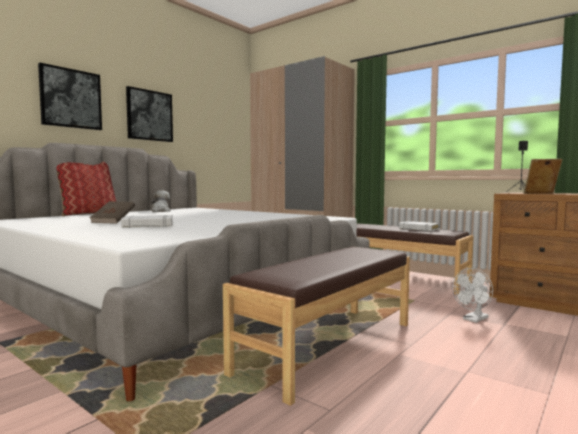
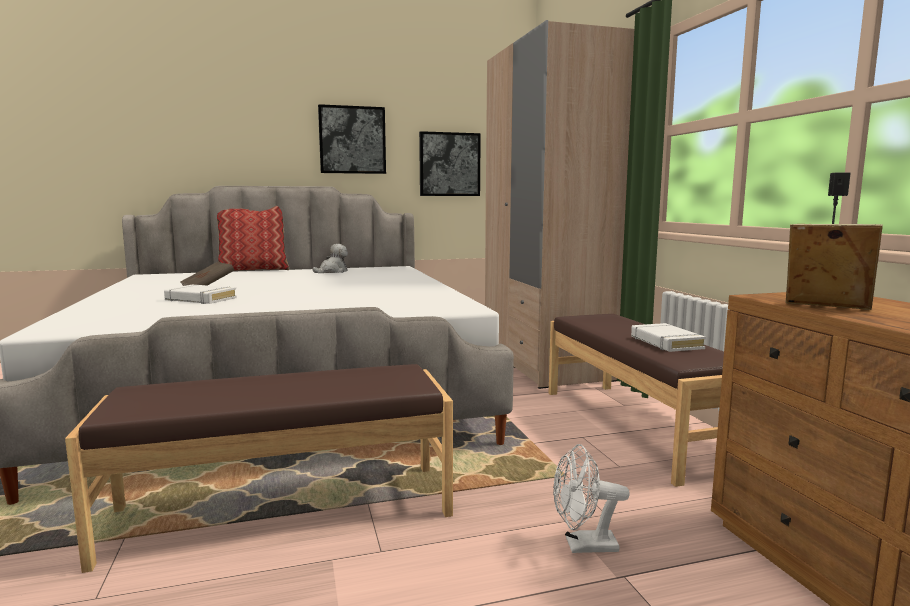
camera: 35 degrees right, 5 degrees up
picture [38,63,102,130] -> picture moved to [419,131,481,196]

